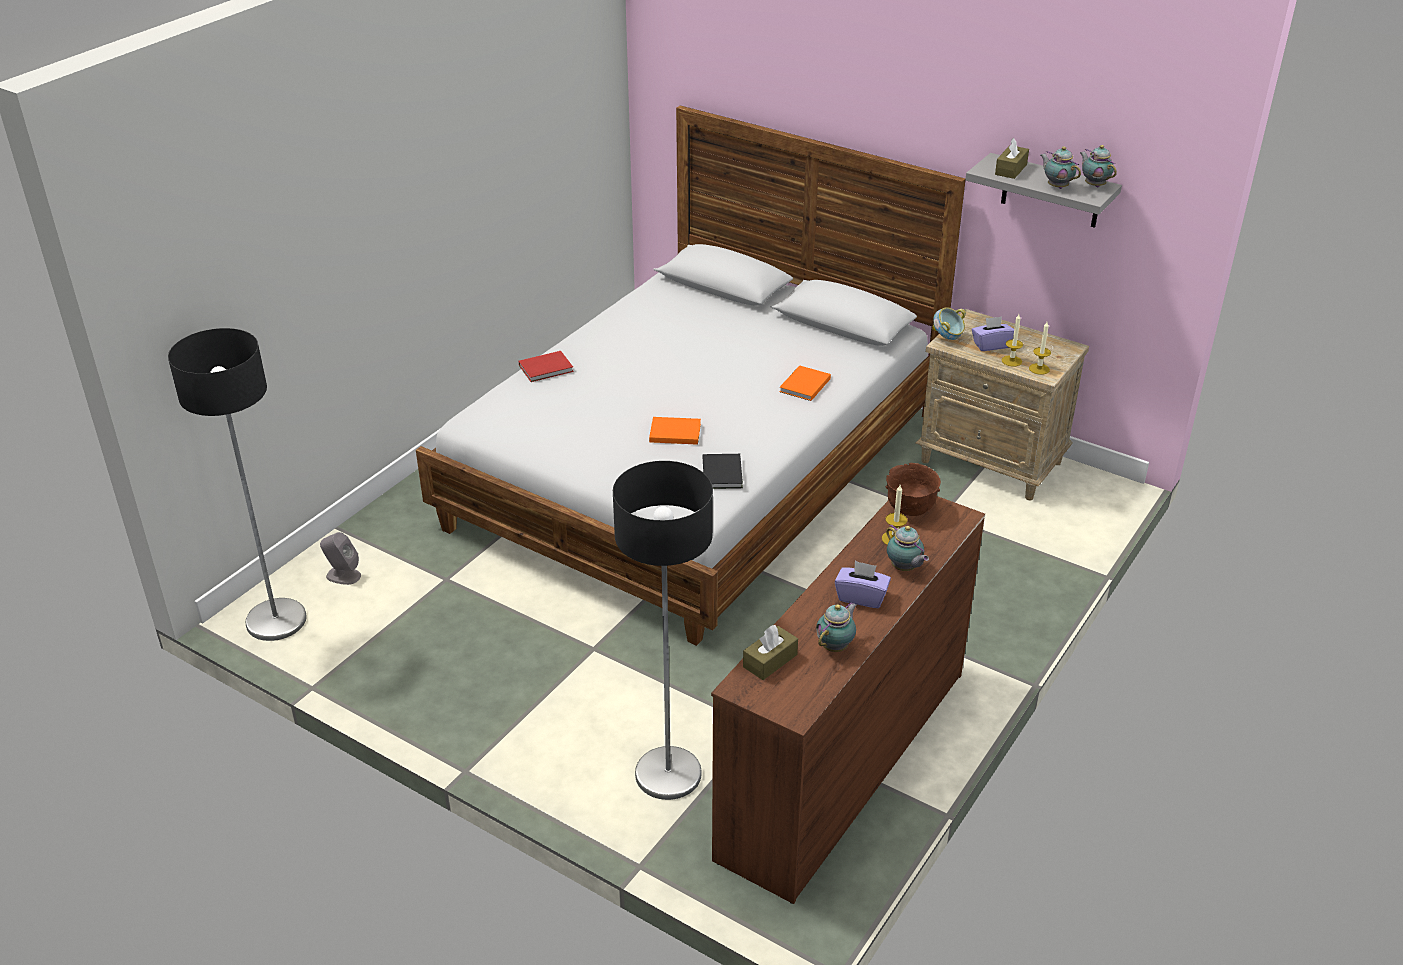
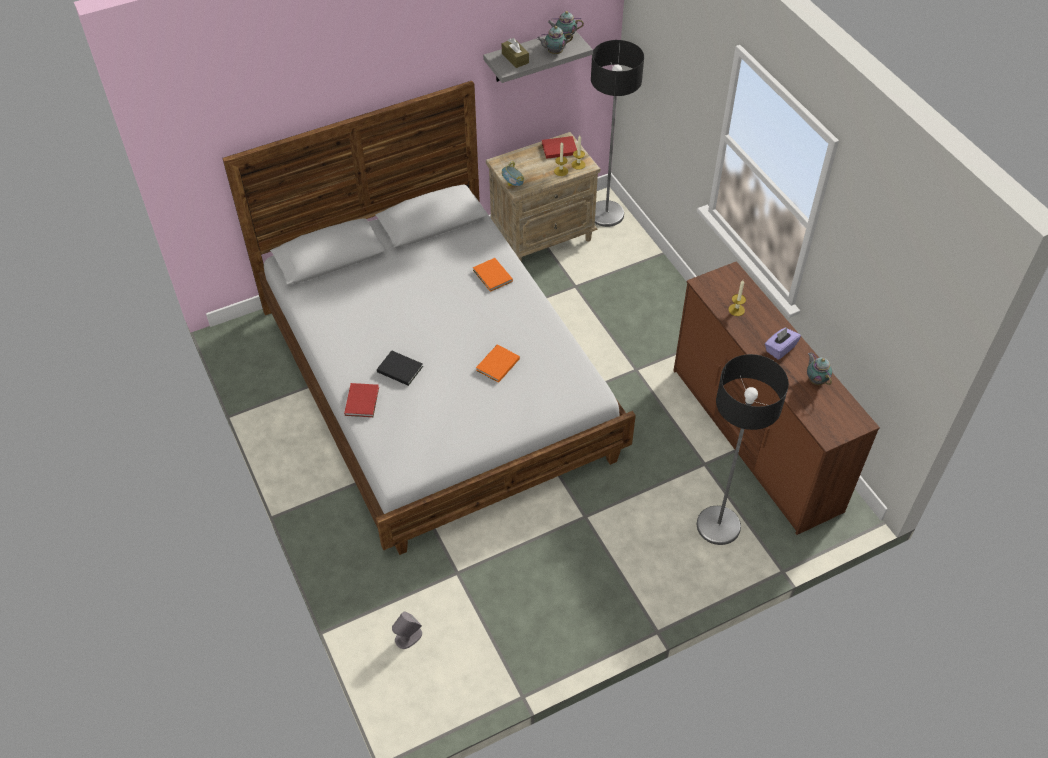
camera: 60 degrees left, 15 degrees up
floor lamp [168,328,307,641] -> floor lamp moved to [591,40,644,227]
black book [703,454,743,489] -> black book moved to [377,350,423,386]
brown tissue box [743,625,798,680] -> none
brown bowl [885,463,941,516] -> none
teapot [886,524,929,571] -> none
purple tissue box [972,316,1014,351] -> none
none -> red book [542,136,577,159]

